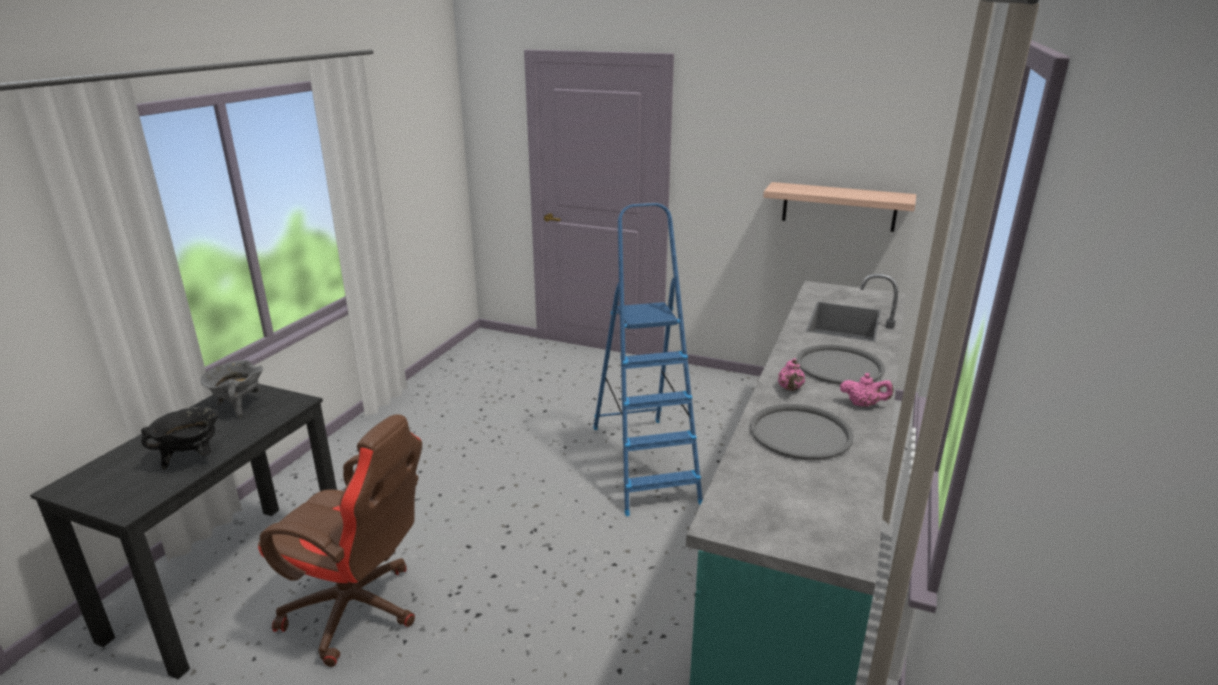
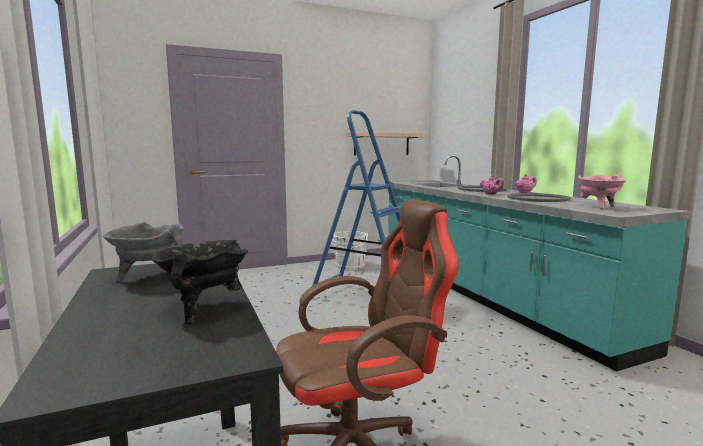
camera: 45 degrees left, 15 degrees down
none -> white bucket [331,231,368,270]
none -> pink cooking pot [578,173,627,209]

